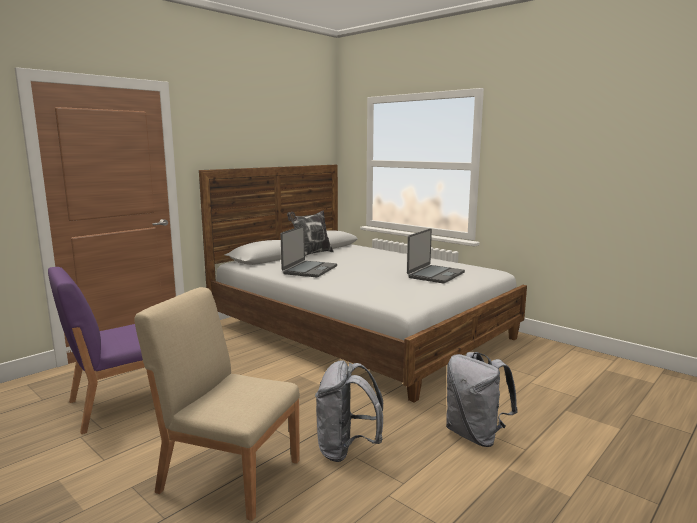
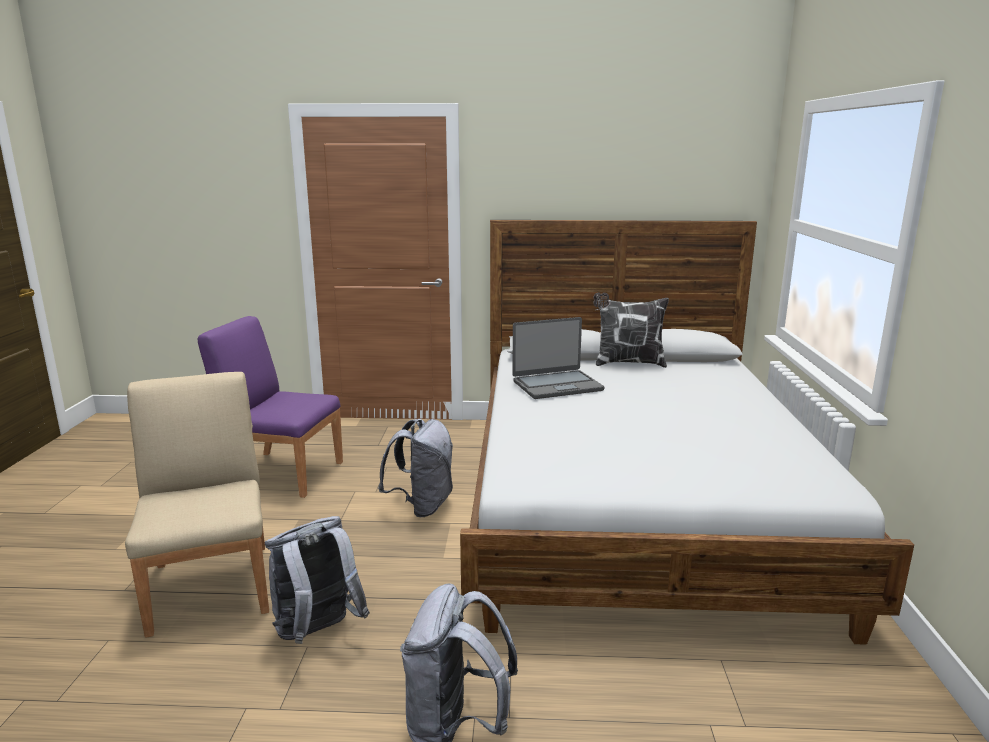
camera: 50 degrees right, 5 degrees up
laptop [407,228,465,283] -> none
none -> grey backpack [378,419,453,517]

